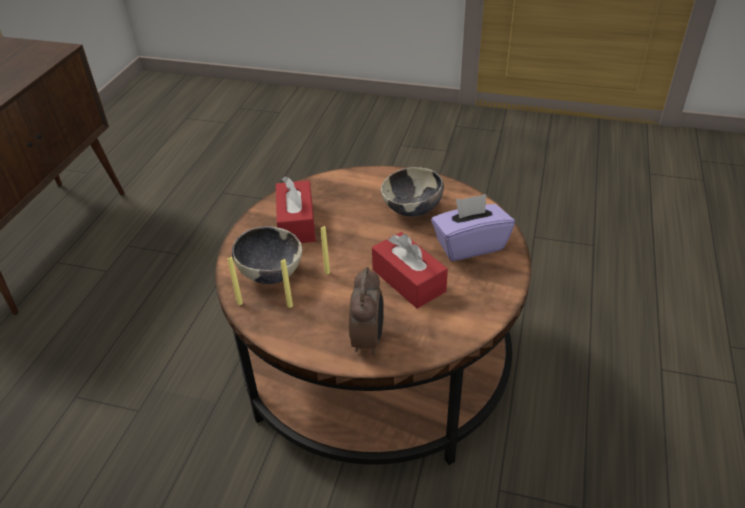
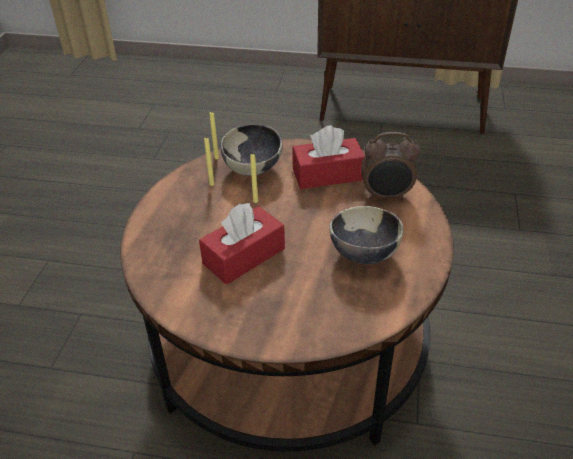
camera: 85 degrees right, 0 degrees up
alarm clock [349,267,384,355] -> alarm clock moved to [361,132,420,200]
purple tissue box [431,194,515,261] -> none

